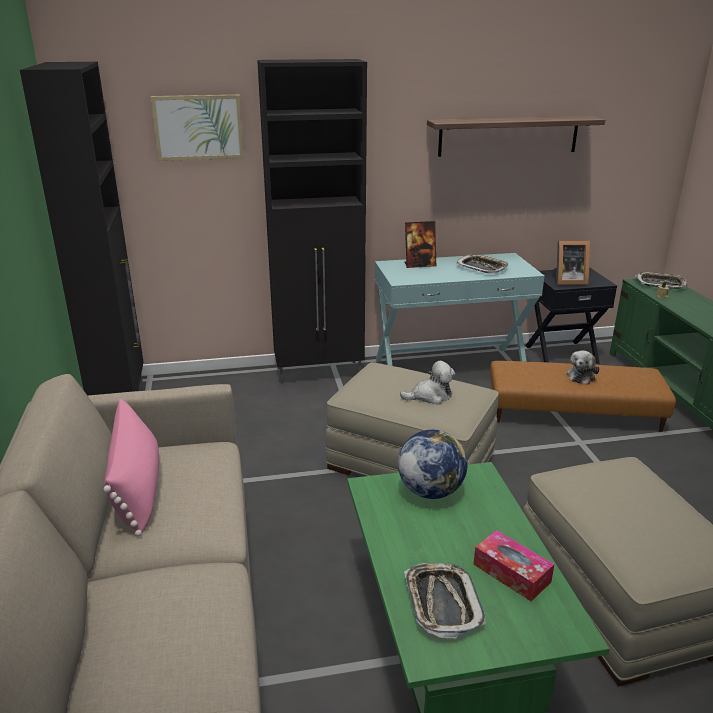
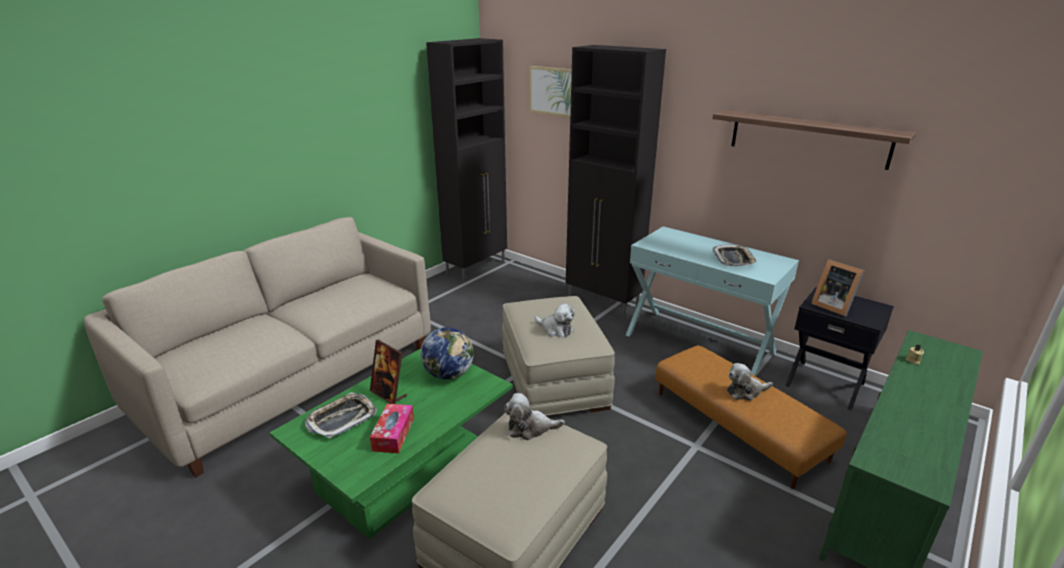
camera: 50 degrees right, 0 degrees up
pink pillow [104,399,159,537] -> none
picture frame [404,221,436,268] -> picture frame moved to [370,340,407,404]
tray [635,272,687,289] -> none
none -> plush toy [504,393,565,440]

